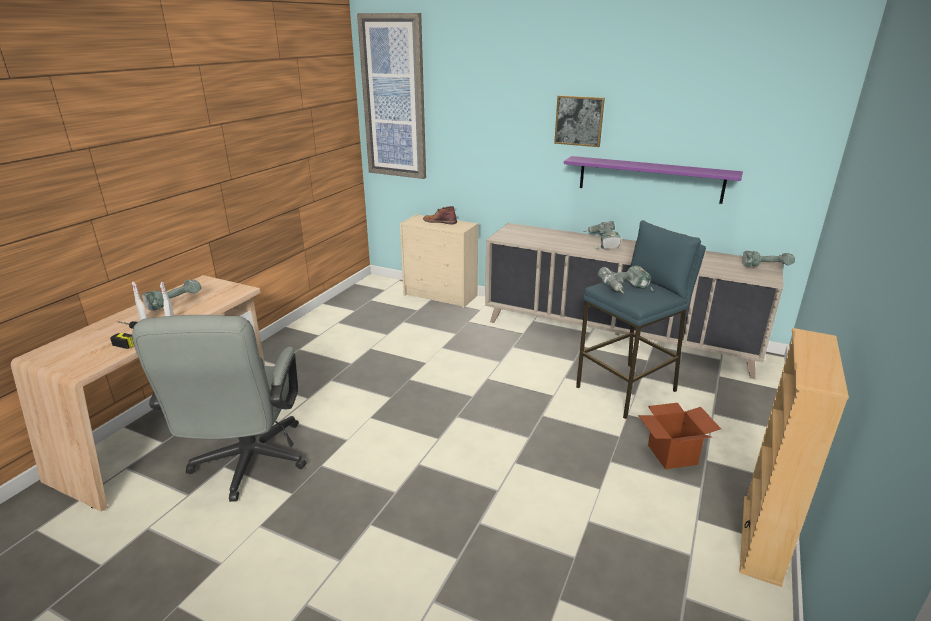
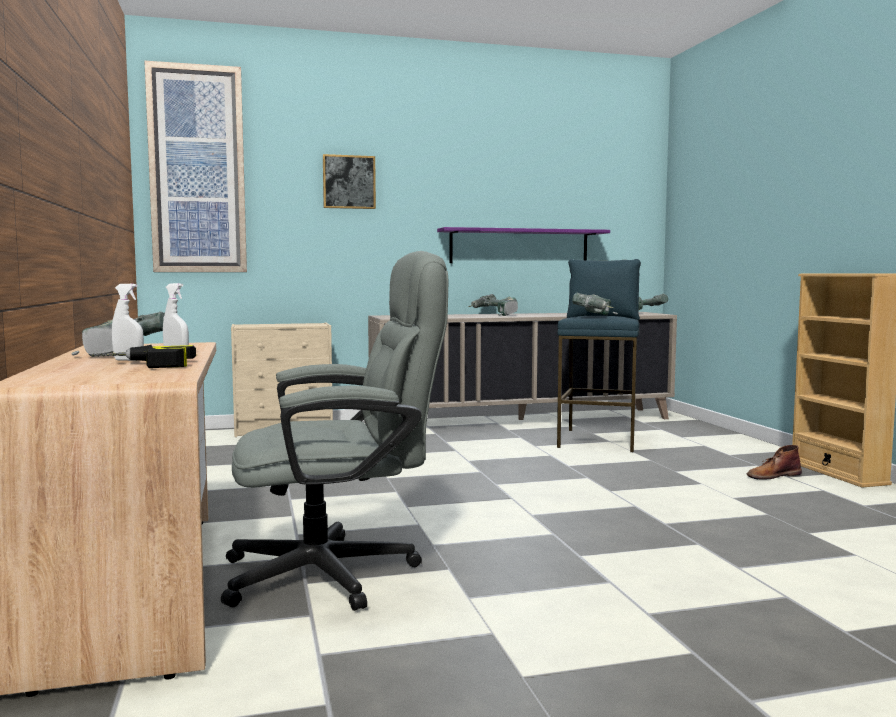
camera: 40 degrees left, 20 degrees down
grey office chair [132,315,306,502] -> grey office chair turned 60 degrees counterclockwise [221,251,448,611]
brown boot [423,206,457,224] -> brown boot moved to [746,445,802,480]
picture [554,95,605,147] -> picture moved to [323,154,376,209]
cardboard box [638,403,721,469] -> none

